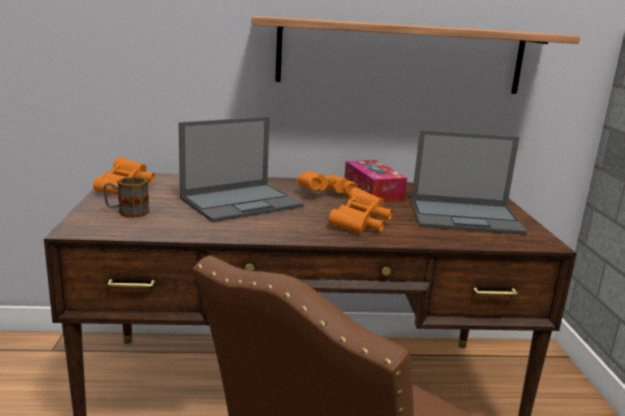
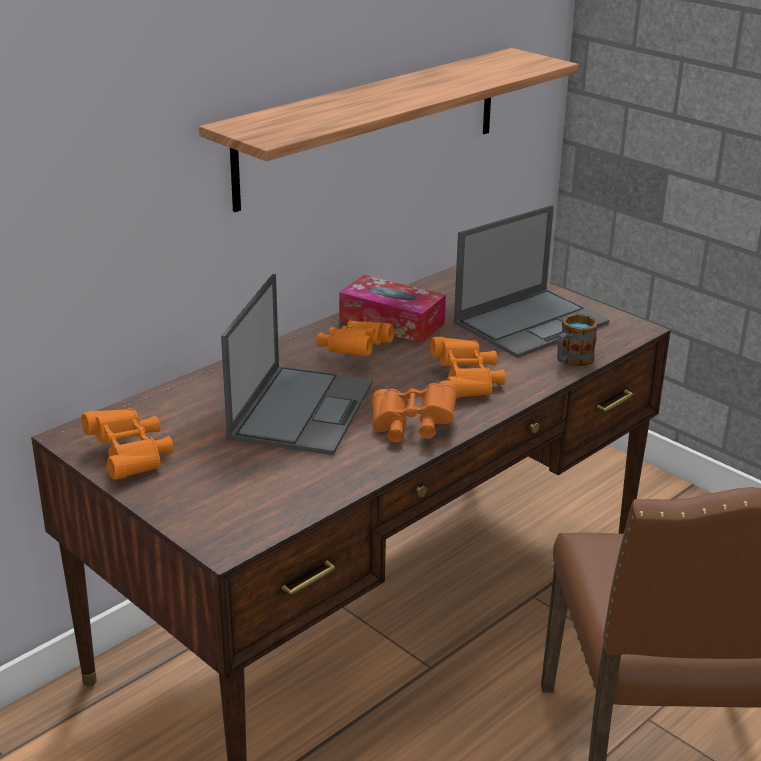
camera: 40 degrees left, 10 degrees up
mug [103,177,150,218] -> mug moved to [557,313,598,366]
none -> orange binoculars [372,380,458,443]

